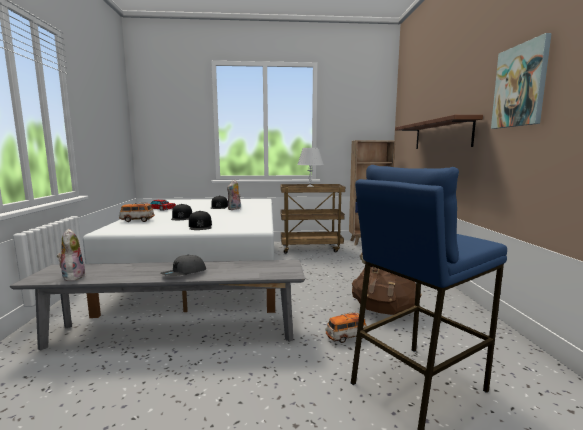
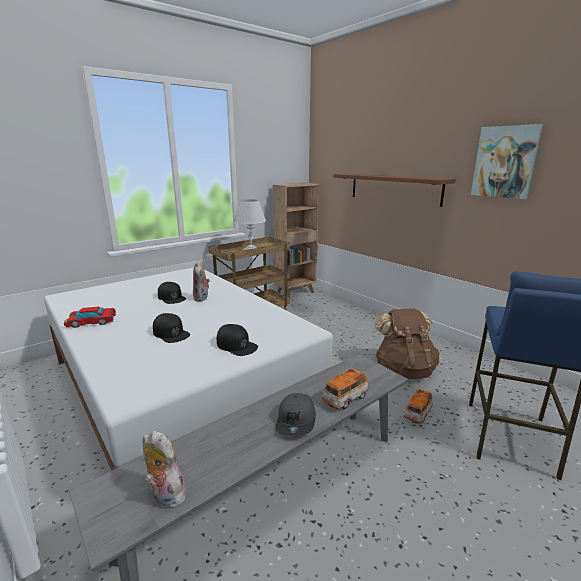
camera: 35 degrees left, 10 degrees up
toy car [119,203,155,222] -> toy car moved to [322,368,369,409]

